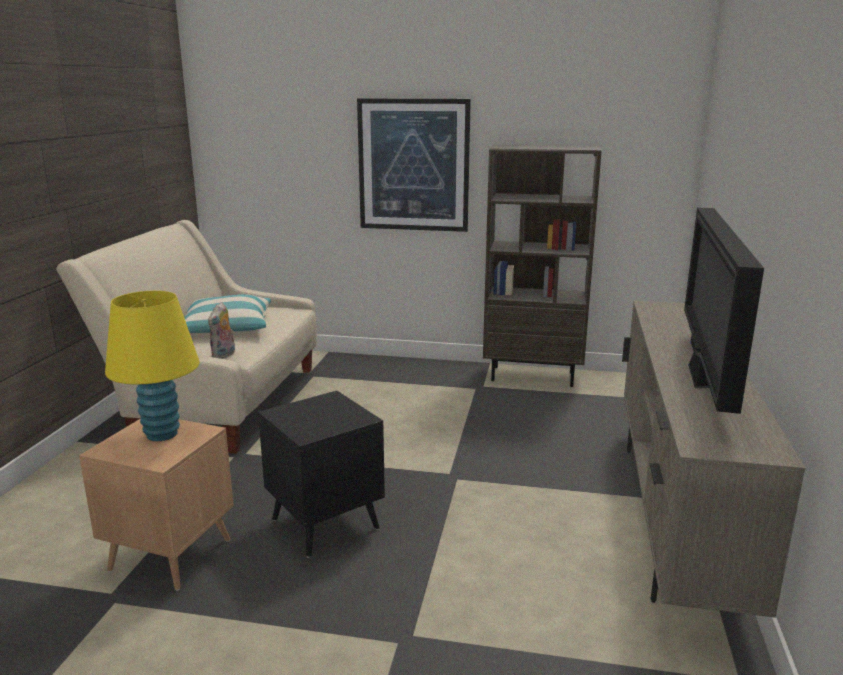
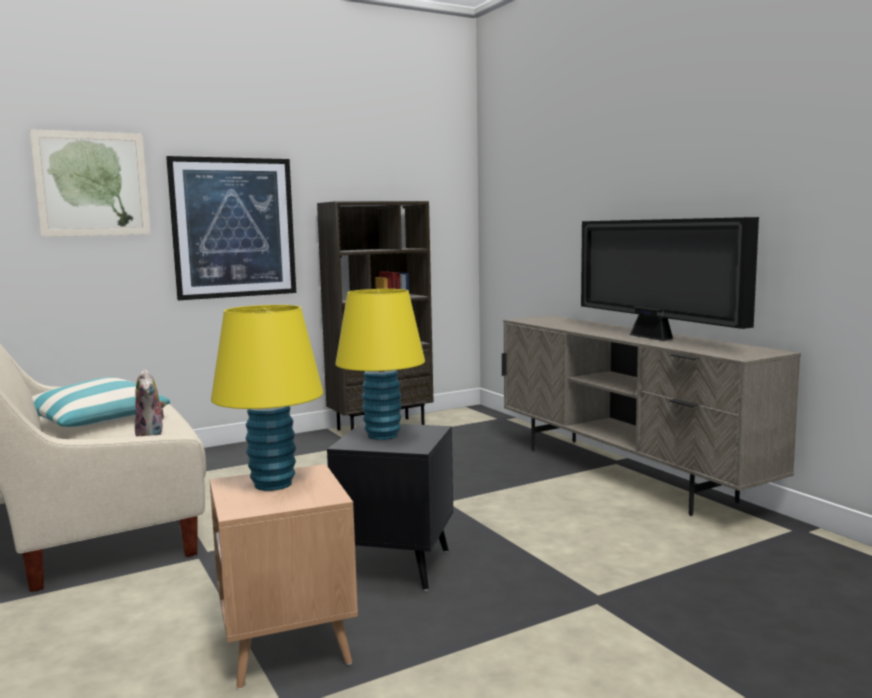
camera: 40 degrees left, 10 degrees down
none -> picture [30,129,151,237]
none -> yellow table lamp [335,289,425,440]

